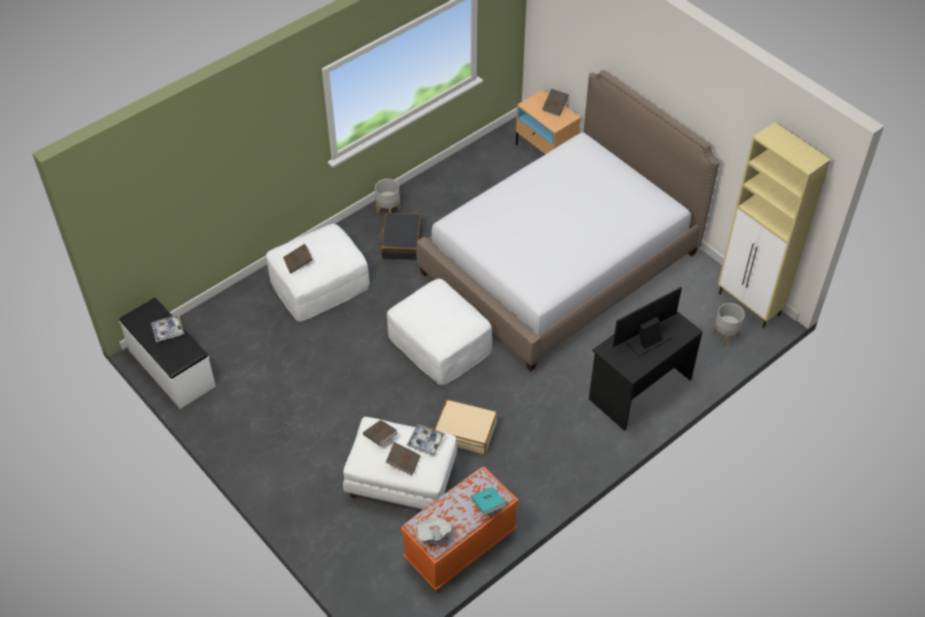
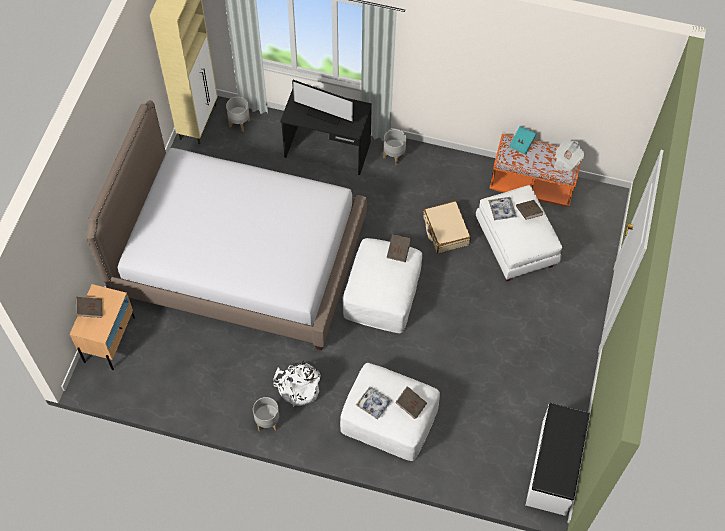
camera: 125 degrees left, 10 degrees up
tray [151,315,184,342] -> tray moved to [356,387,392,420]
brown book [363,420,398,446] -> brown book moved to [387,234,411,262]
black suitcase [380,213,422,260] -> white backpack [273,361,321,407]
none -> grey planter [383,129,406,165]

